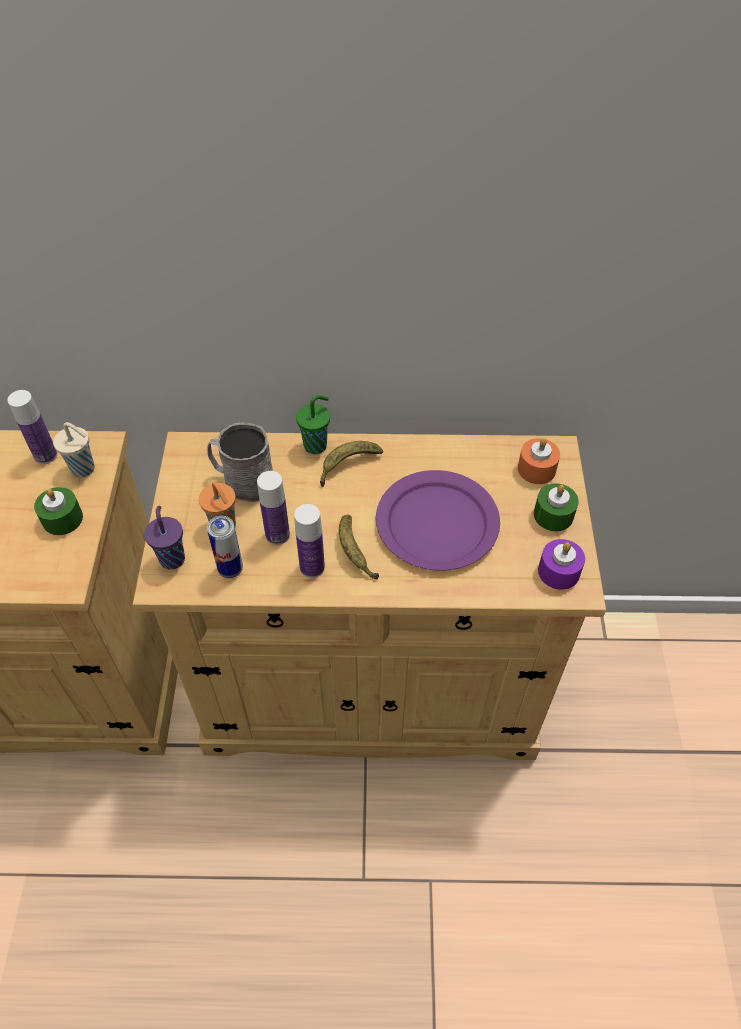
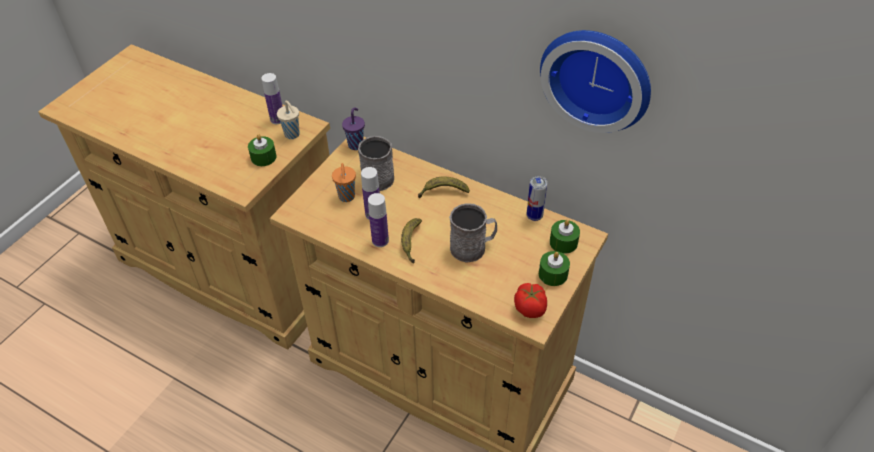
camera: 30 degrees right, 5 degrees down
purple cup [144,506,185,570] -> purple cup moved to [342,107,365,150]
can [207,516,243,578] -> can moved to [527,176,547,221]
green cup [296,395,330,454] -> none
purple plate [376,470,500,571] -> grey mug [449,203,497,263]
orange candle [518,438,560,484] -> green candle [550,220,580,254]
purple candle [538,539,585,590] -> tomato [514,283,547,318]
none -> wall clock [540,30,651,133]

